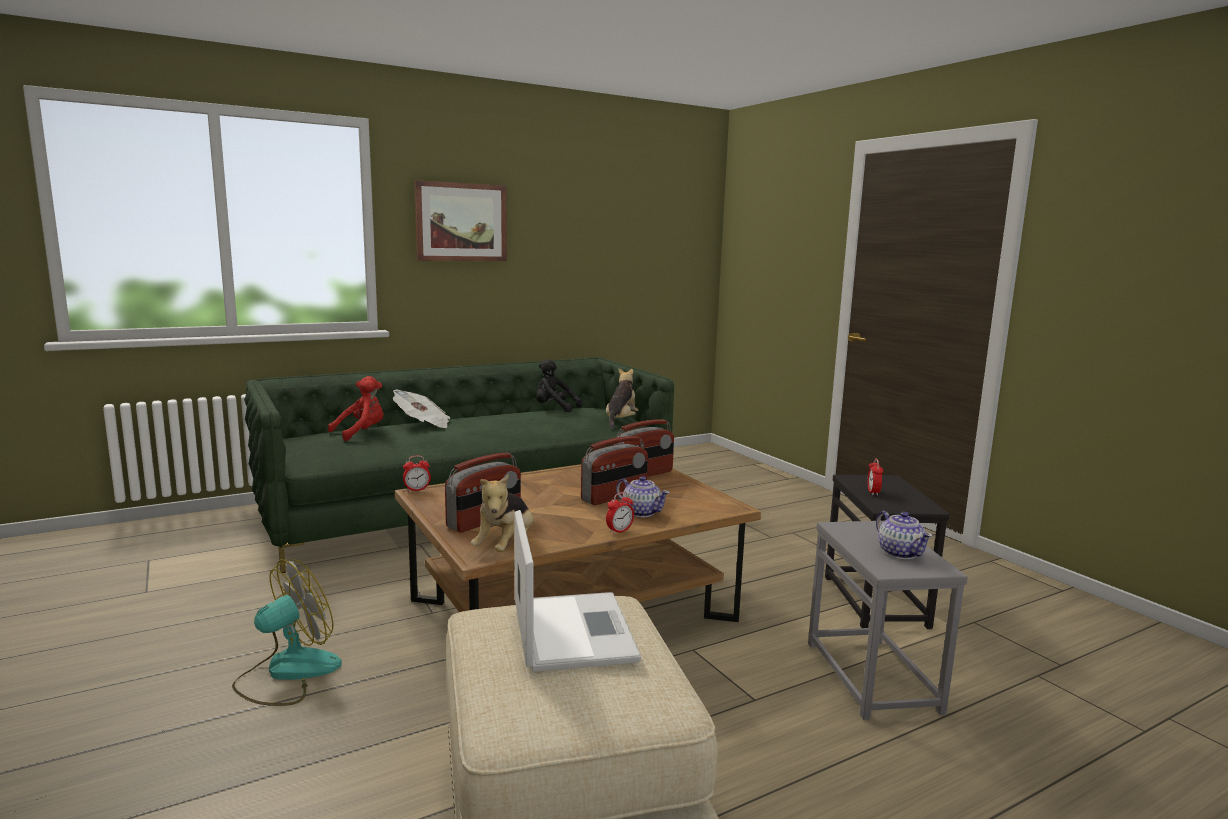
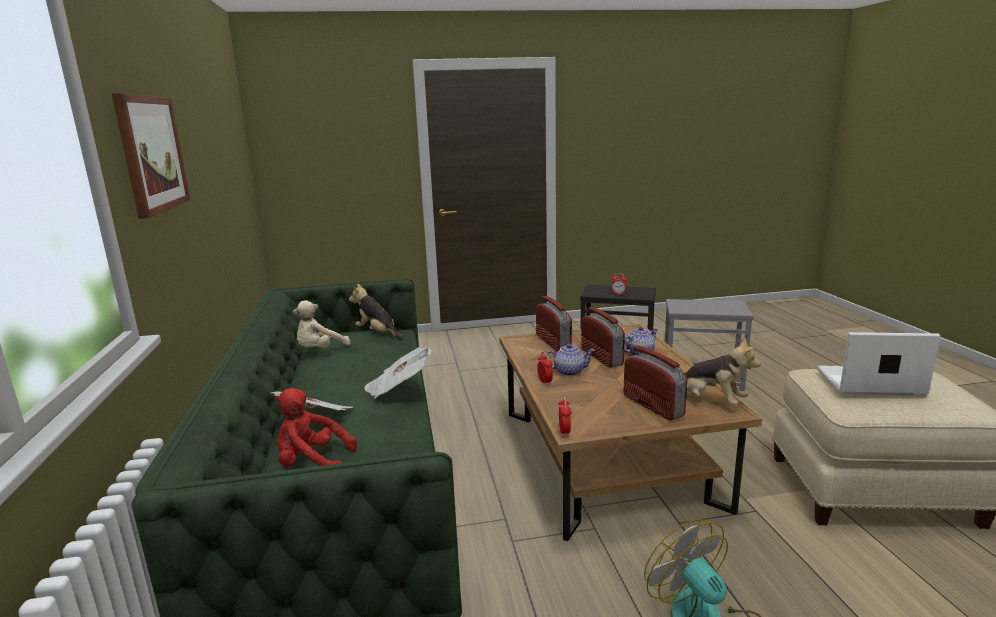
camera: 70 degrees left, 5 degrees up
red plush toy [328,376,383,441] -> red plush toy turned 60 degrees counterclockwise [276,388,357,467]
black plush toy [536,359,582,412] -> beige plush toy [293,300,350,348]
alarm clock [606,492,634,535] -> alarm clock moved to [537,352,553,385]
teapot [876,511,933,559] -> teapot moved to [544,344,595,376]
none -> newspaper [364,347,432,398]

